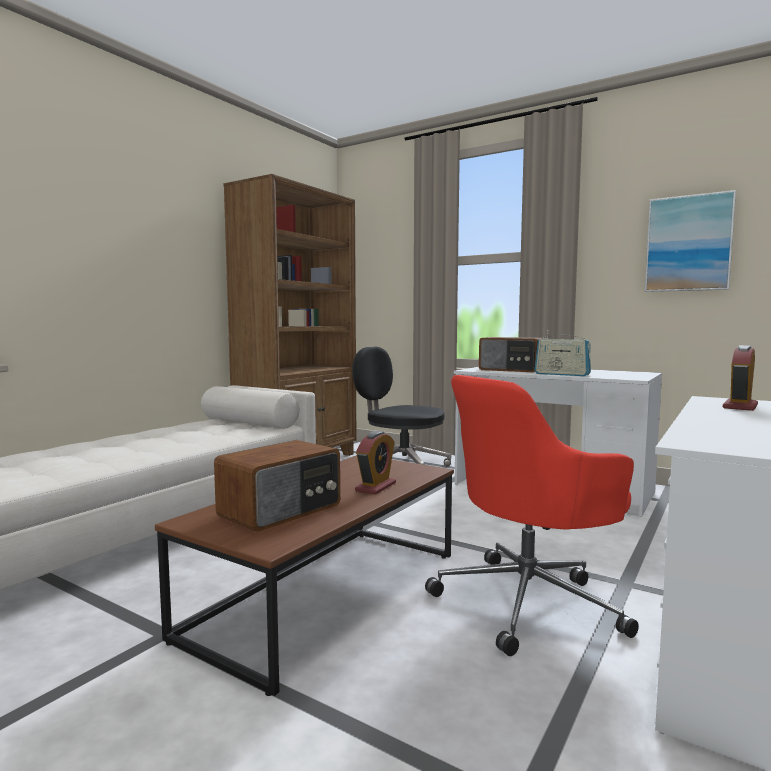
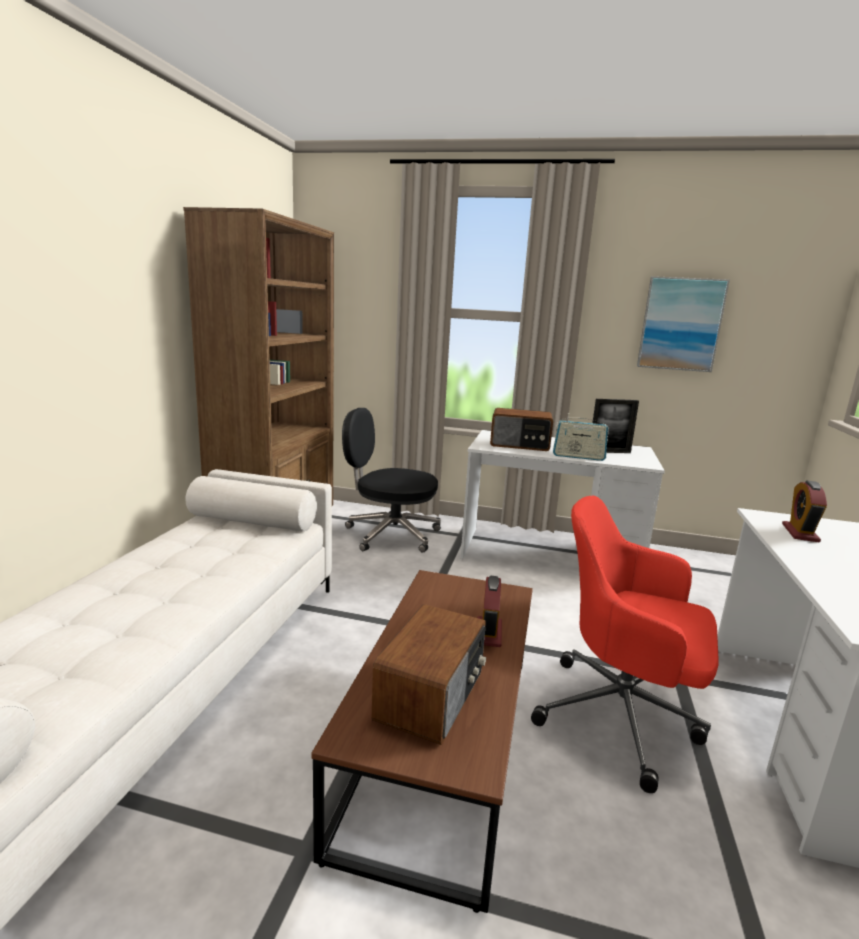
camera: 20 degrees left, 10 degrees up
red office chair [425,375,639,656] -> red office chair turned 75 degrees clockwise [531,496,719,793]
none -> picture frame [593,399,639,453]

